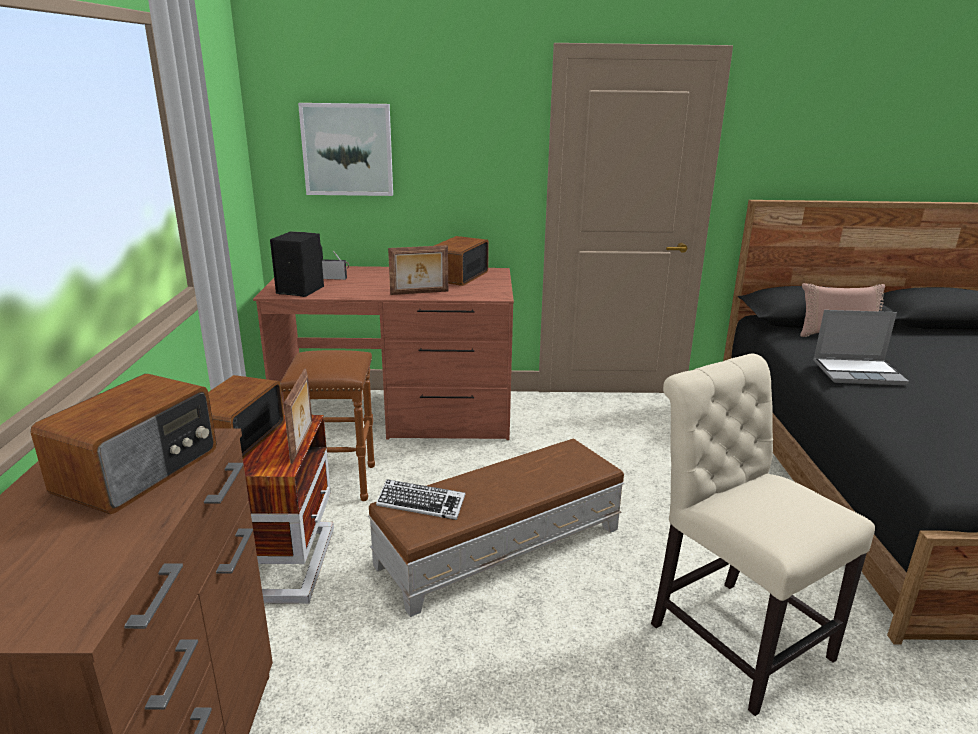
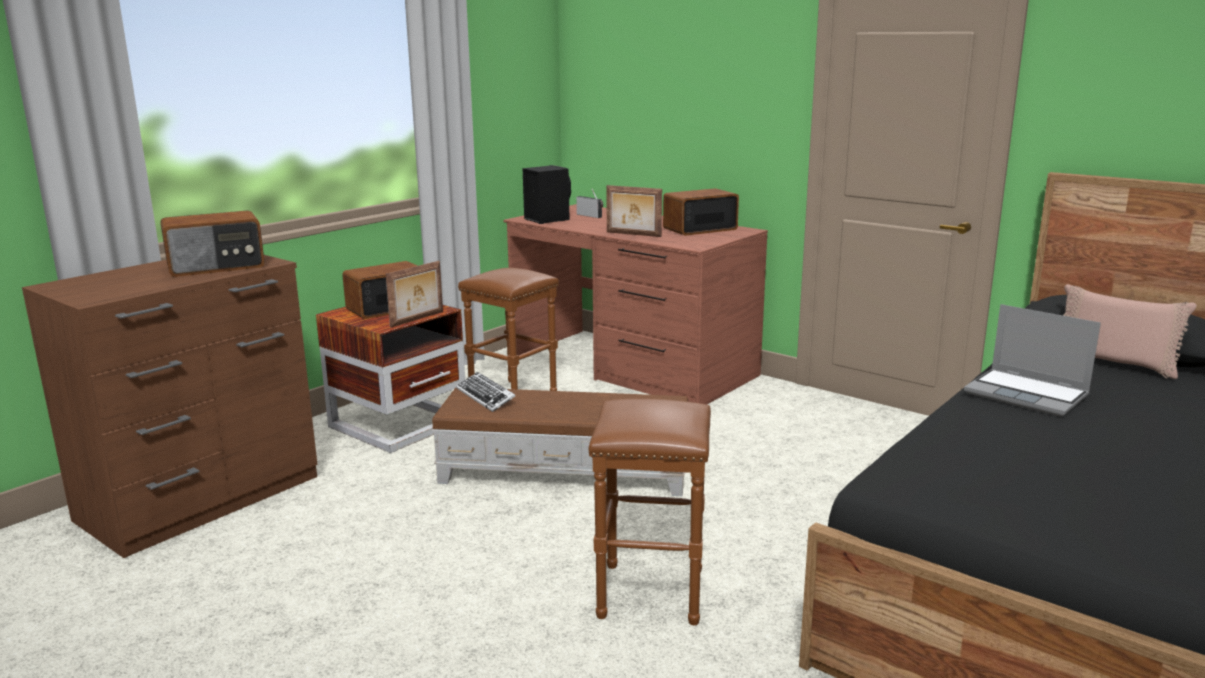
camera: 40 degrees right, 5 degrees down
picture [298,103,393,196] -> none
beige chair [651,354,875,716] -> brown stool [589,399,711,625]

